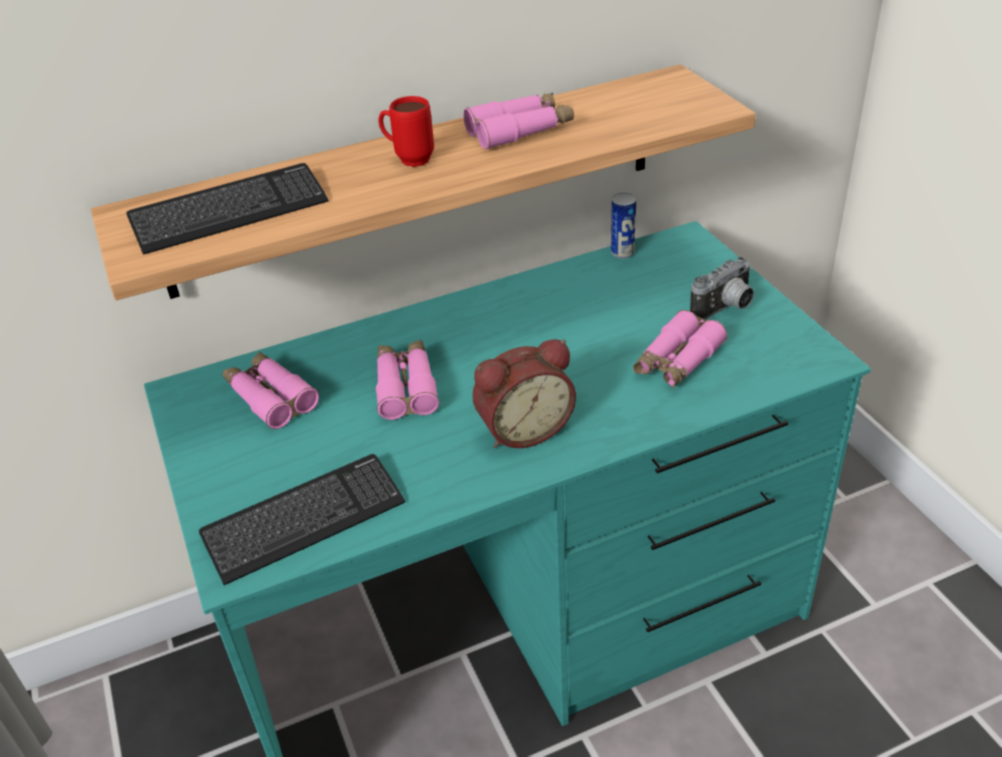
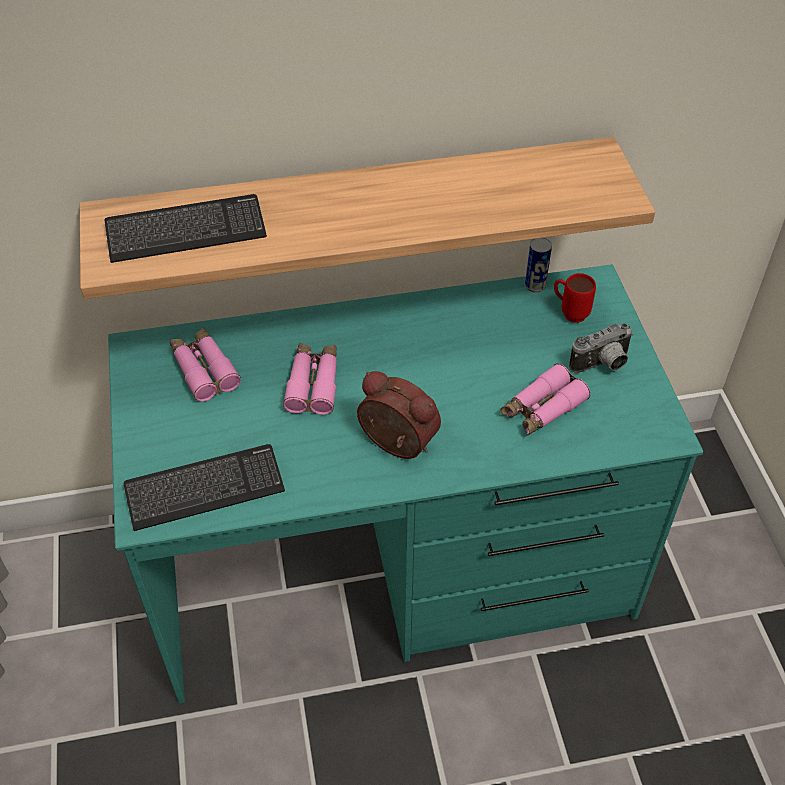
camera: 10 degrees right, 10 degrees up
red mug [379,96,434,167] -> red mug moved to [554,273,596,323]
pink binoculars [463,93,574,150] -> none
alarm clock [472,339,576,448] -> alarm clock turned 135 degrees counterclockwise [357,371,441,459]

